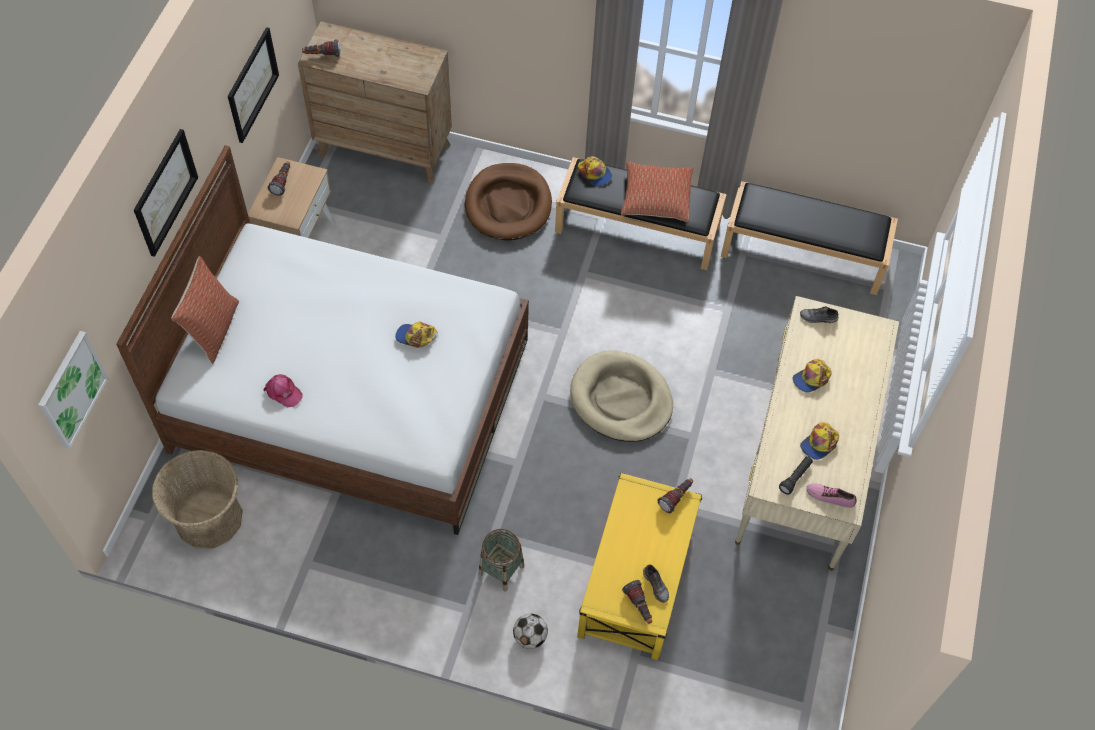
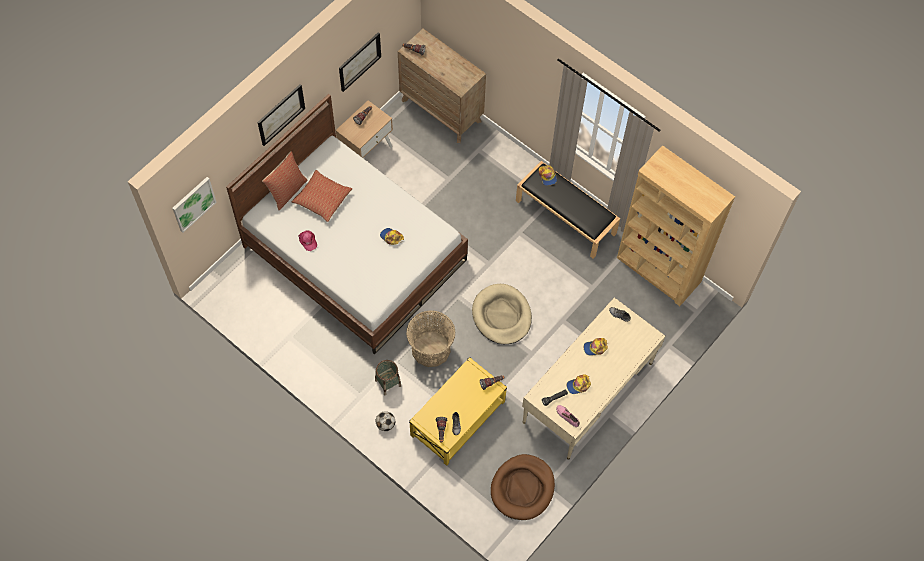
camera: 25 degrees right, 5 degrees up
basket [152,450,243,549] -> basket moved to [406,310,455,367]
brown dog bed [465,163,552,240] -> brown dog bed moved to [491,454,555,520]
pillow [621,162,693,222] -> pillow moved to [292,170,352,222]
black bench [721,181,898,295] -> brown bookcase [617,145,735,306]

